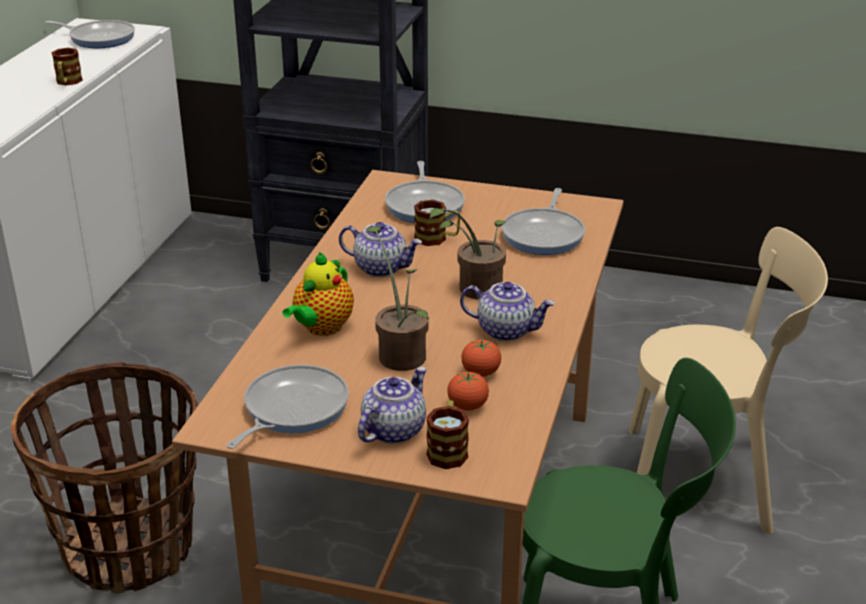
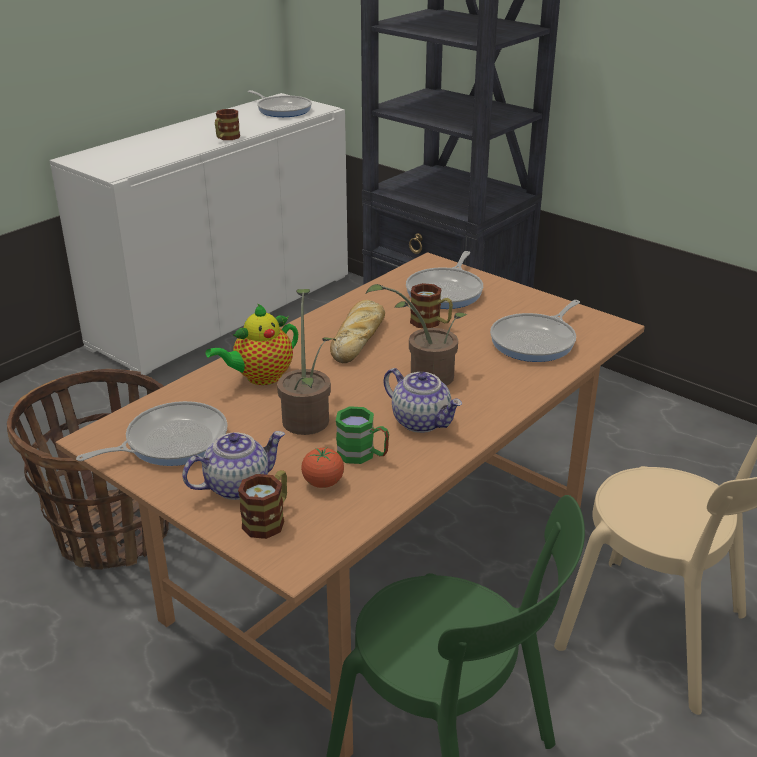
camera: 25 degrees right, 0 degrees up
teapot [339,222,422,277] -> bread [330,300,385,363]
tomato [461,338,501,377] -> green mug [336,406,389,464]

